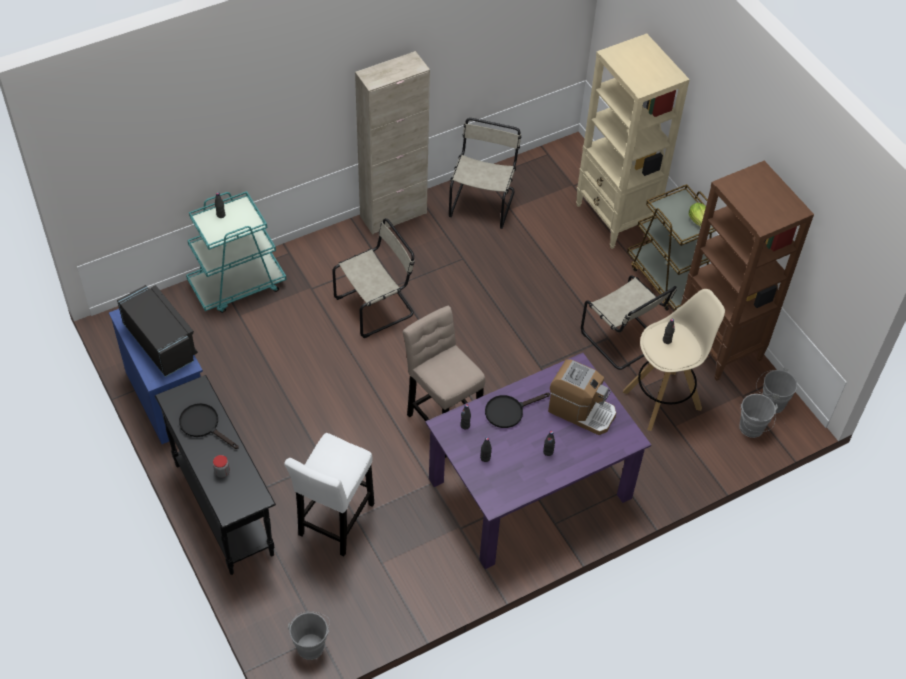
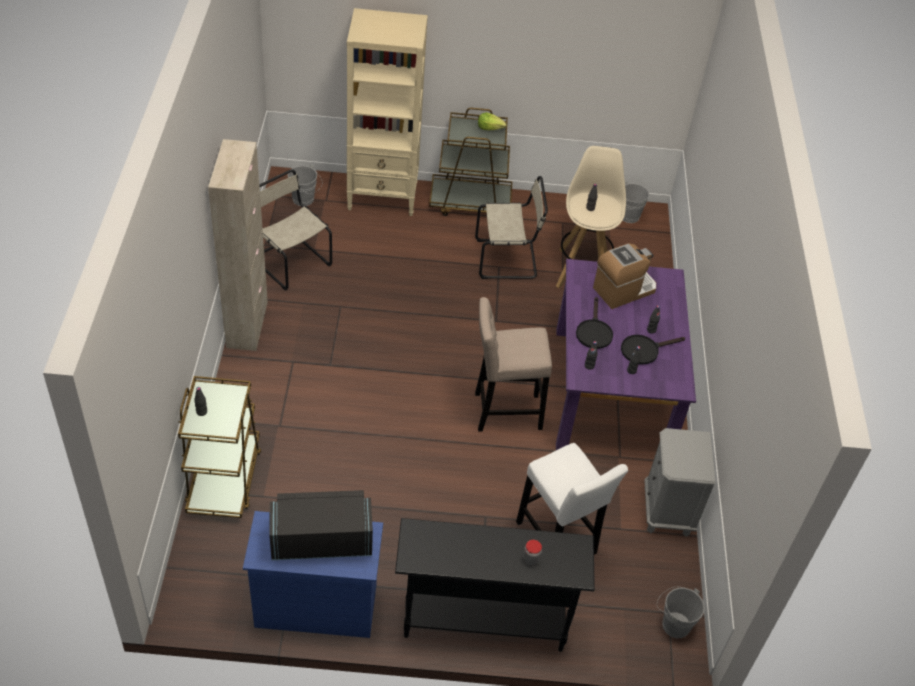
camera: 60 degrees left, 5 degrees down
black frying pan [179,403,239,449] -> black frying pan moved to [621,335,685,365]
turquoise cart [186,191,287,313] -> brown cart [178,376,261,518]
beige chair [332,218,415,338] -> none
brown bookcase [680,161,814,381] -> none
grey bucket [739,394,778,438] -> grey bucket moved to [287,164,322,206]
none -> grey nightstand [644,428,715,537]

